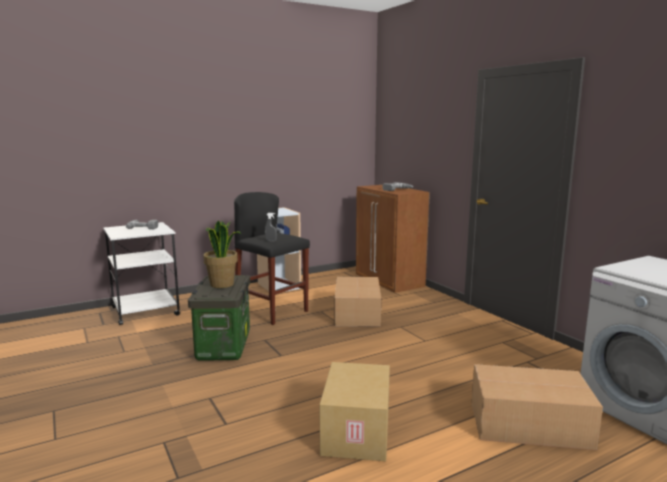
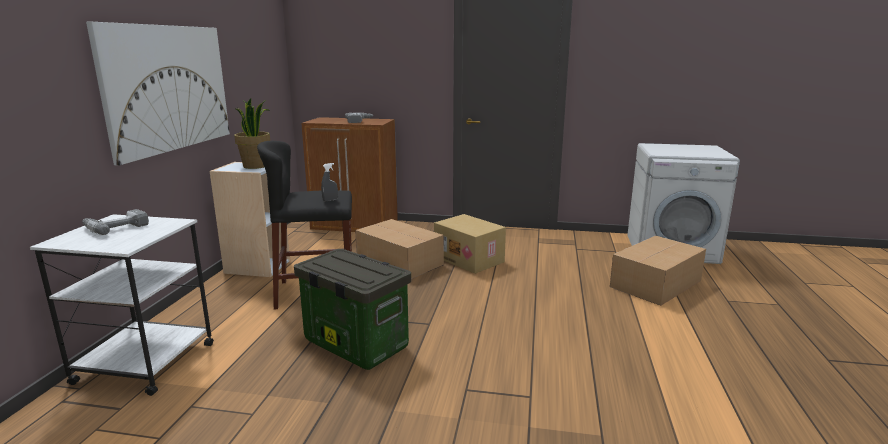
camera: 50 degrees left, 5 degrees up
potted plant [203,220,241,288] -> potted plant moved to [234,99,270,169]
cardboard box [320,362,390,461] -> cardboard box moved to [434,214,506,274]
none -> picture [86,22,230,166]

